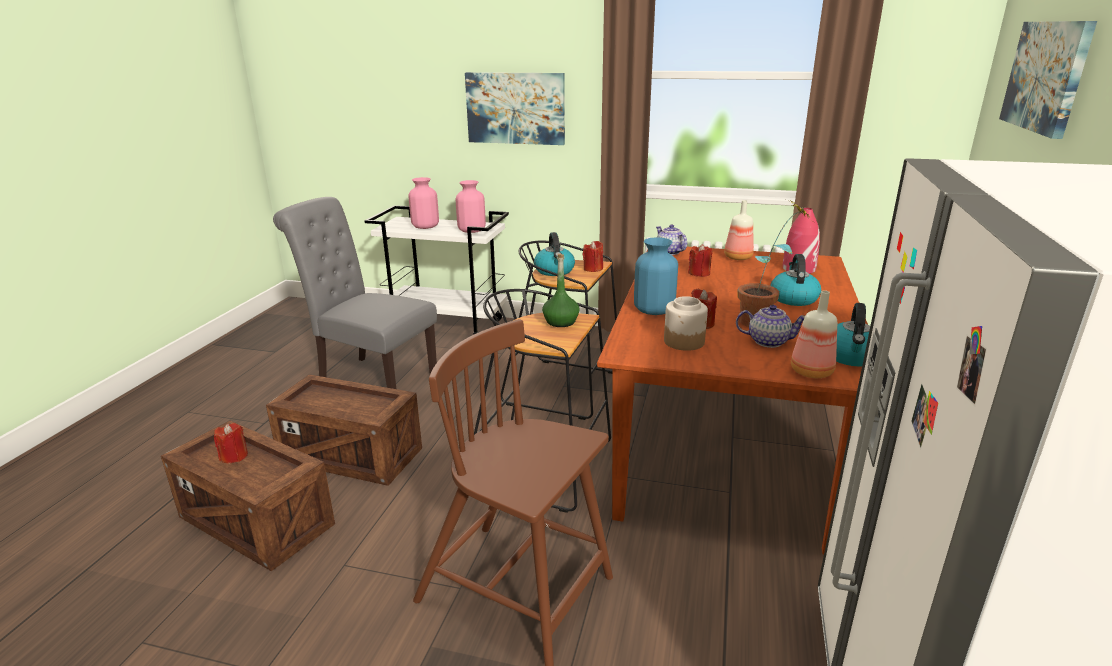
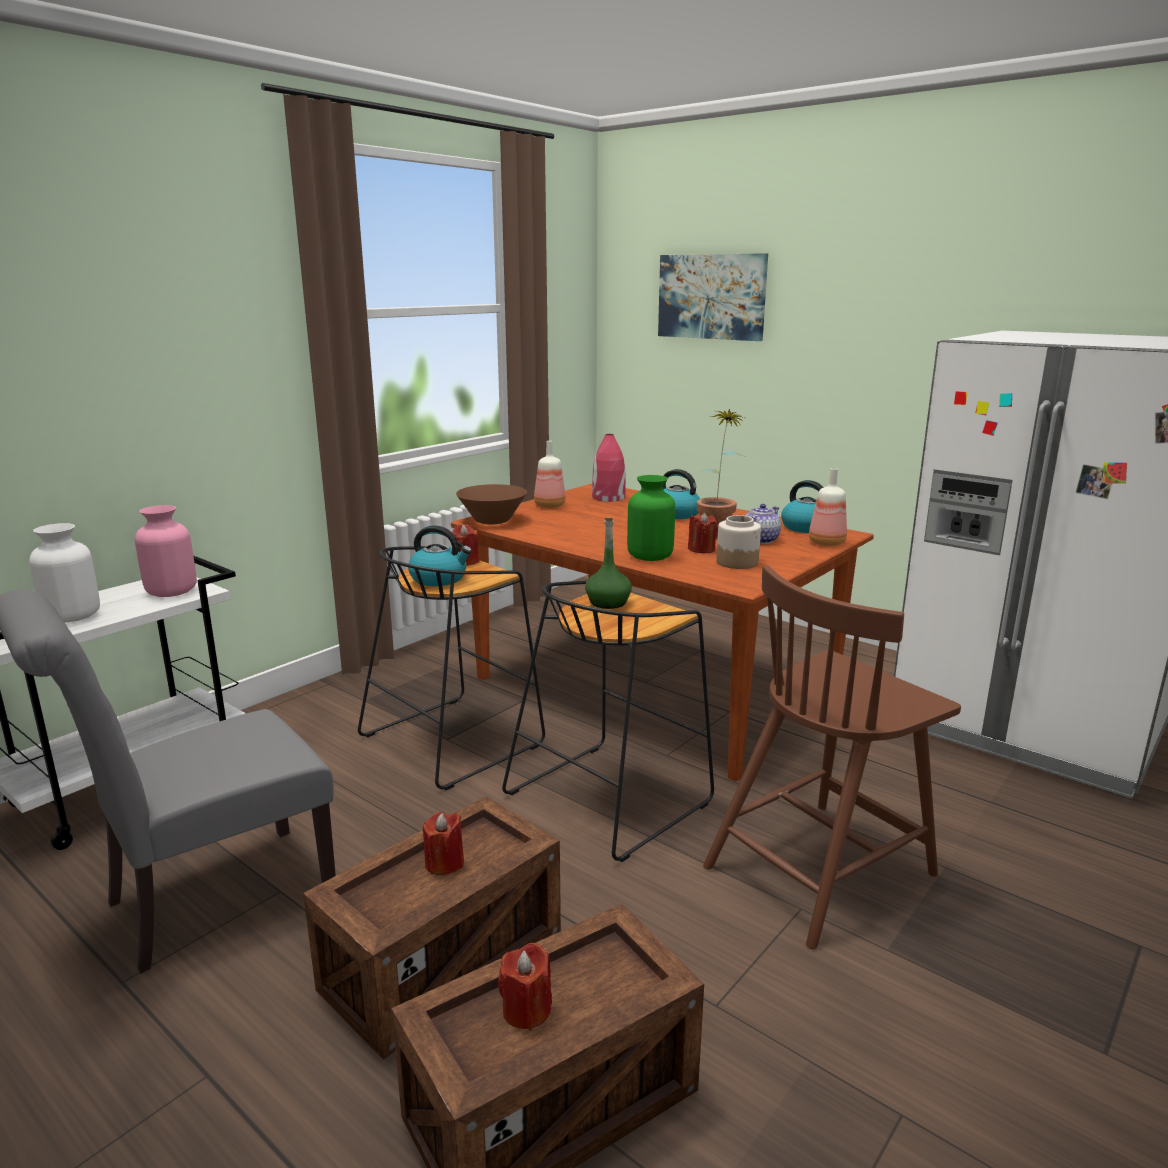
camera: 65 degrees left, 5 degrees down
pink vase [408,177,439,229] -> white vase [29,523,100,622]
picture [465,72,565,145] -> none
blue vase [634,237,678,315] -> green vase [627,475,675,561]
teapot [656,224,687,255] -> brown bowl [456,484,527,524]
red candle [688,244,712,277] -> red candle moved to [423,812,464,875]

